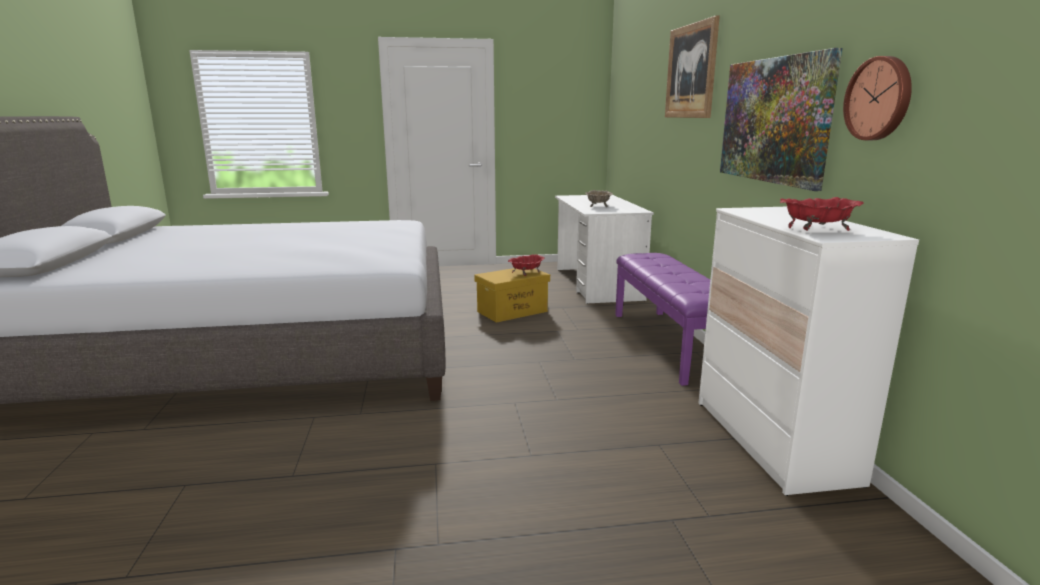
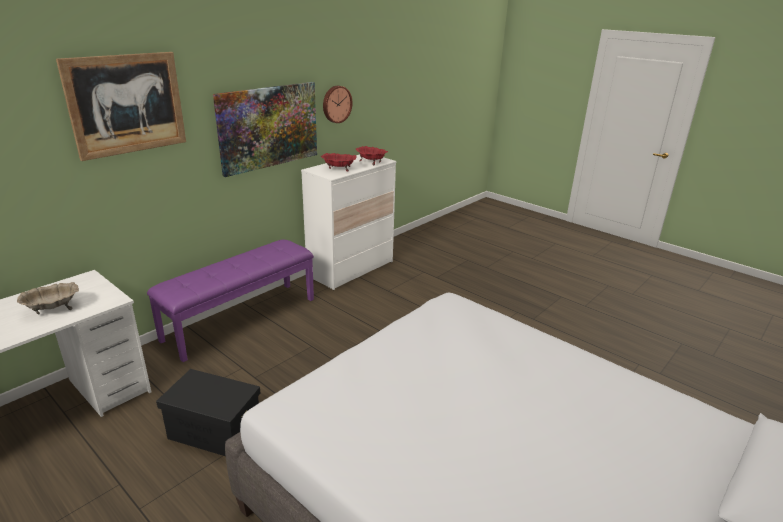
camera: 130 degrees left, 10 degrees up
yellow storage box [474,268,550,323] -> black storage box [156,369,261,456]
red bowl [508,254,545,276] -> red bowl moved to [321,153,357,172]

